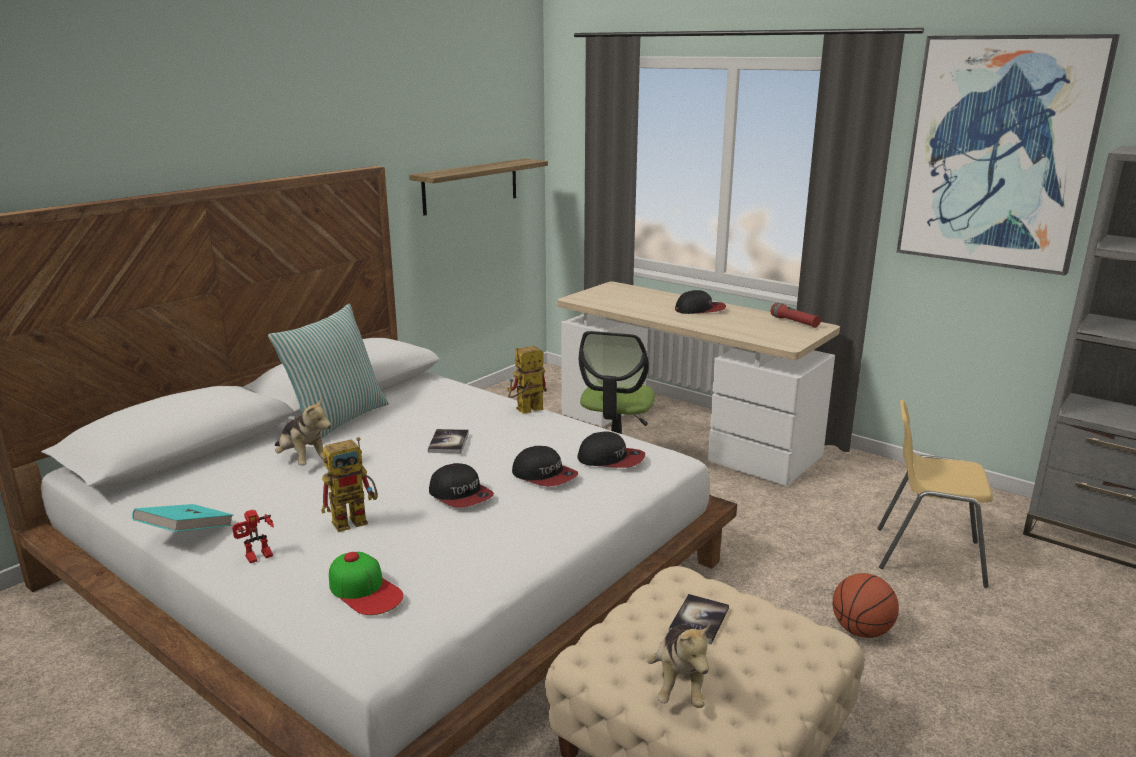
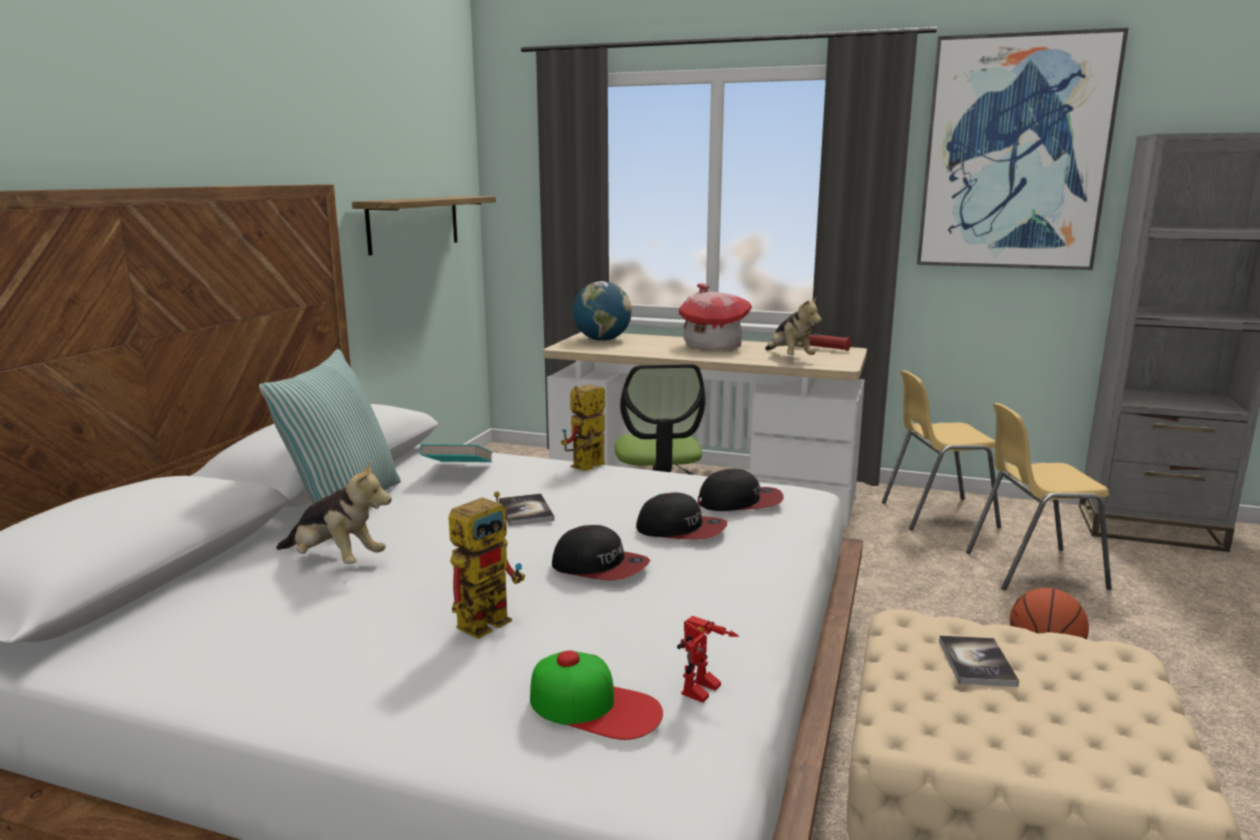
camera: 20 degrees left, 5 degrees down
turquoise book [132,504,233,532] -> turquoise book moved to [419,444,492,462]
toy robot [232,510,274,563] -> toy robot moved to [677,616,739,703]
plush toy [646,624,710,708] -> plush toy moved to [765,297,822,355]
cap [675,290,726,314] -> toy house [679,283,752,350]
none -> globe [573,281,632,341]
none -> yellow chair [882,370,1001,530]

